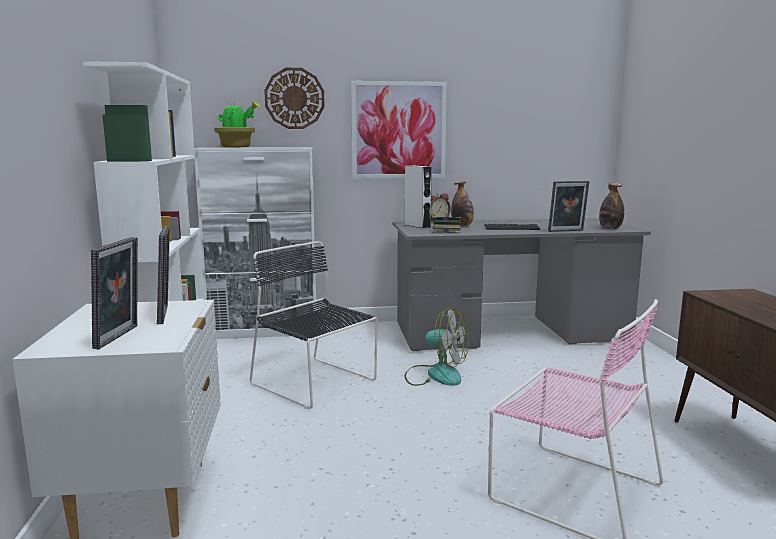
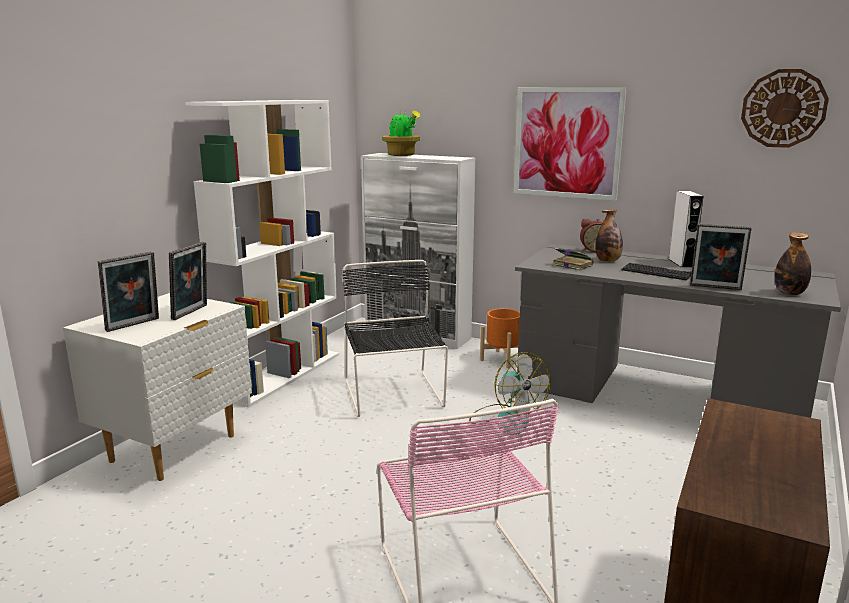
camera: 35 degrees right, 5 degrees up
wall clock [264,68,325,129] -> wall clock moved to [741,69,829,148]
white speaker [405,166,432,229] -> white speaker moved to [669,191,704,268]
none -> orange planter [480,308,520,368]

